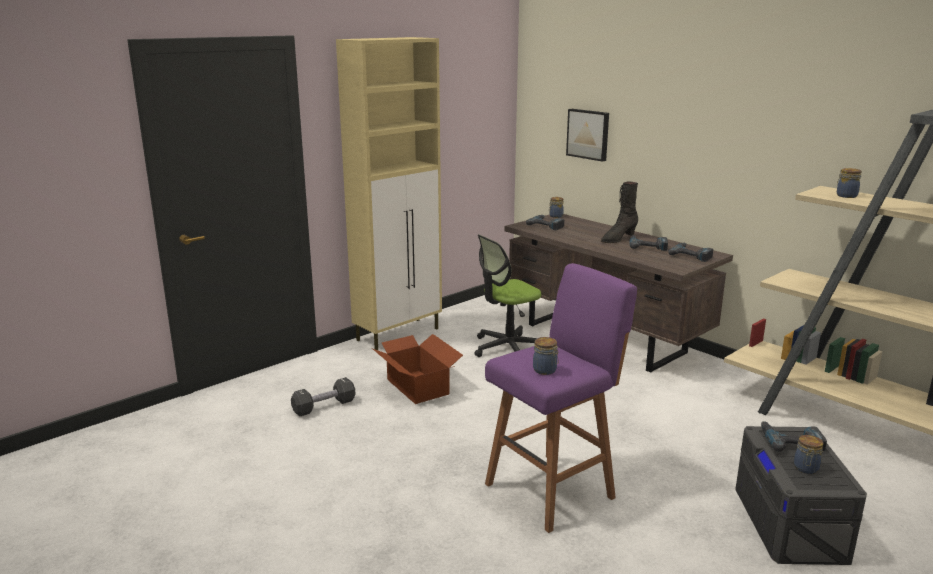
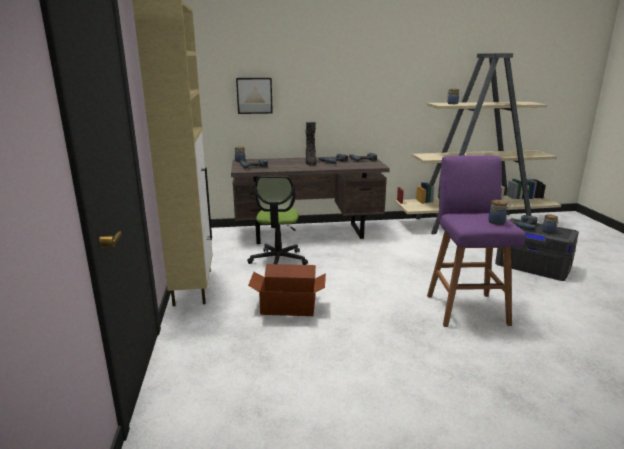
camera: 55 degrees left, 0 degrees up
black dumbbell [291,377,355,416] -> none

